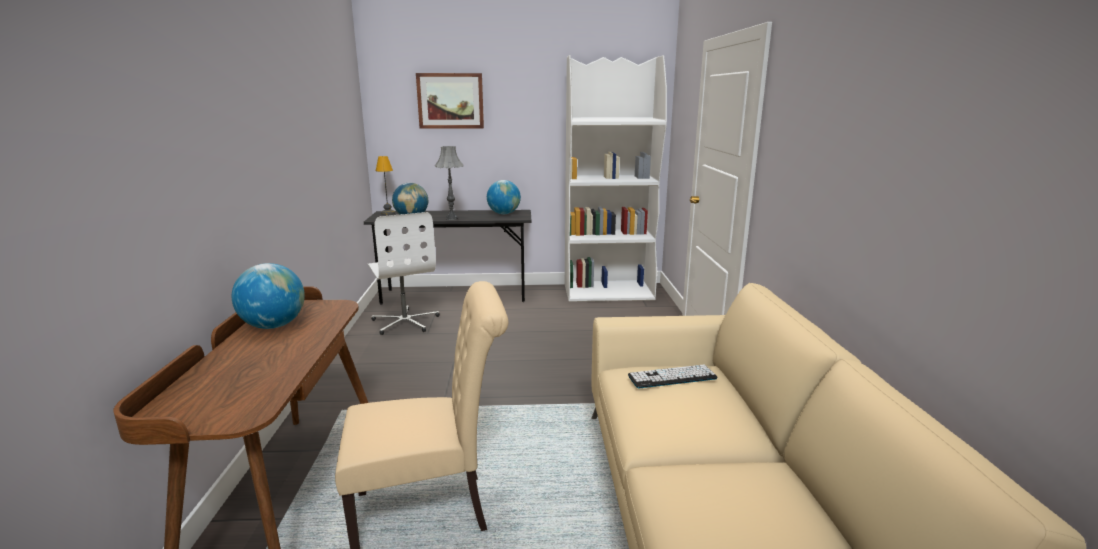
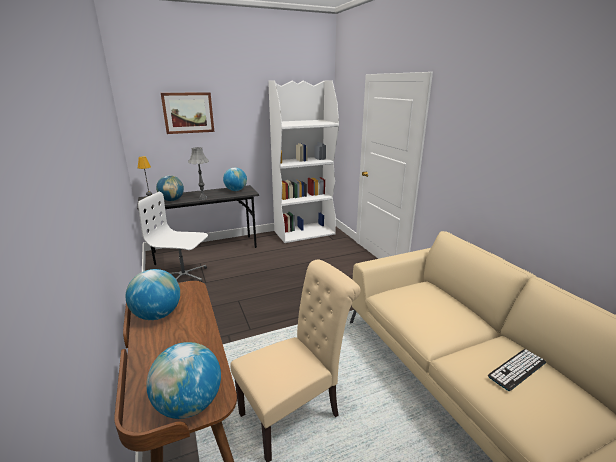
camera: 20 degrees left, 5 degrees up
white office chair [368,212,440,335] -> white office chair turned 150 degrees clockwise [138,192,208,282]
keyboard [628,364,718,388] -> keyboard moved to [488,349,546,391]
none -> globe [146,342,221,419]

